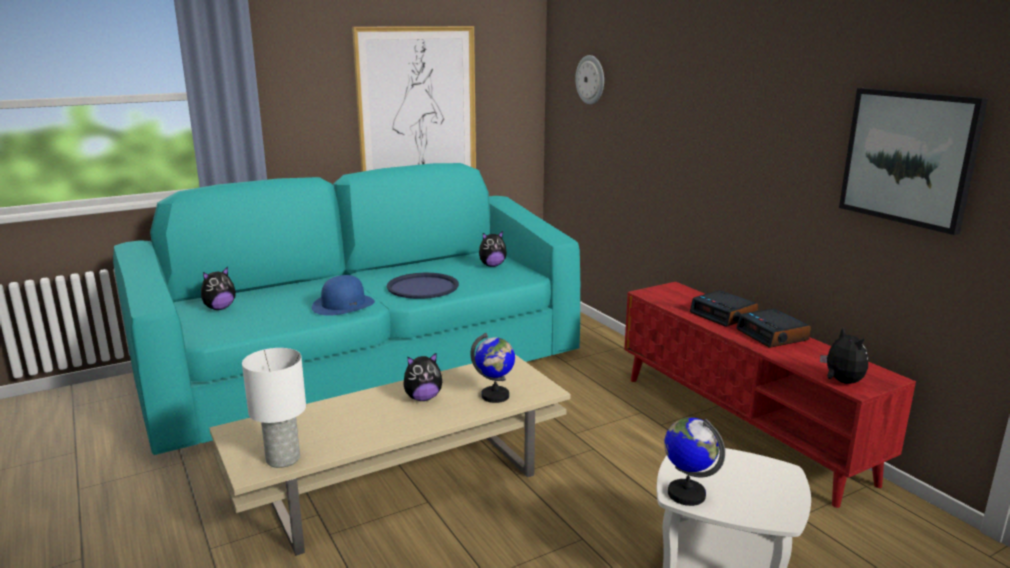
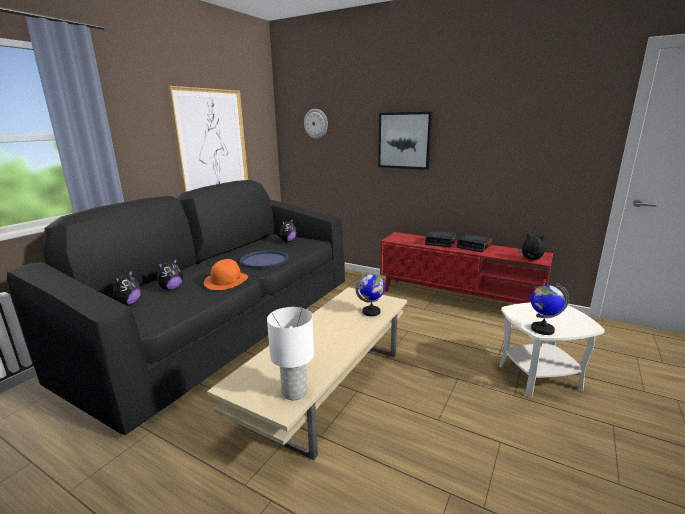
camera: 30 degrees left, 0 degrees up
turquoise sofa [113,163,580,455] -> black sofa [7,180,345,435]
blue hat [312,275,375,316] -> orange hat [204,259,248,290]
plush toy [404,352,442,401] -> plush toy moved to [157,258,183,290]
picture [839,88,988,235] -> picture moved to [378,112,433,170]

